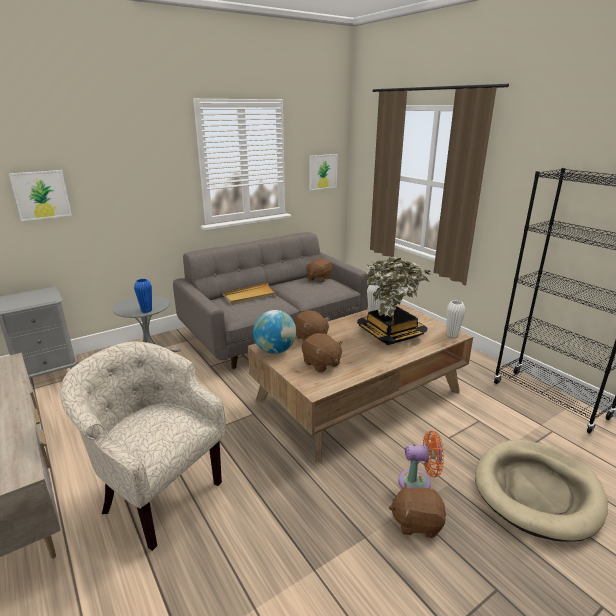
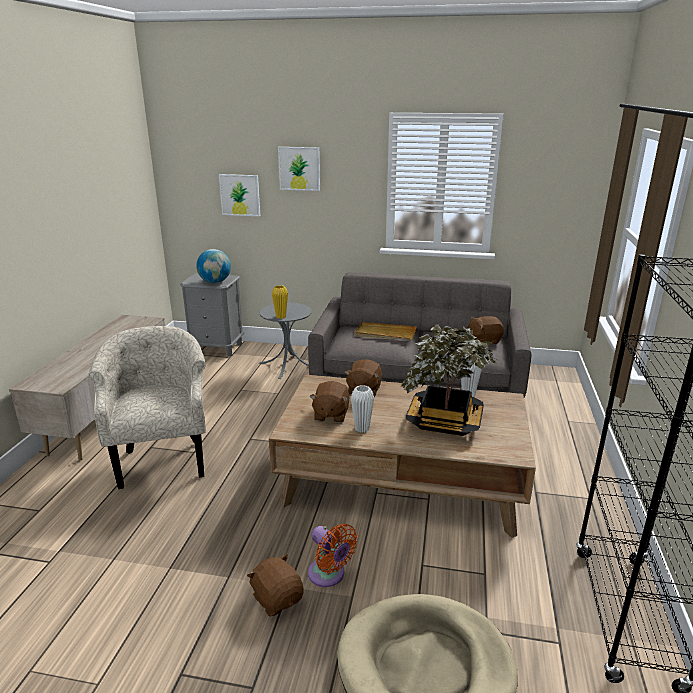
camera: 45 degrees right, 0 degrees up
blue vase [134,279,152,313] -> yellow vase [272,285,288,319]
globe [253,310,297,354] -> globe moved to [196,249,231,283]
picture [309,154,338,190] -> picture moved to [278,147,320,191]
white vase [446,300,465,337] -> white vase moved to [351,385,374,433]

